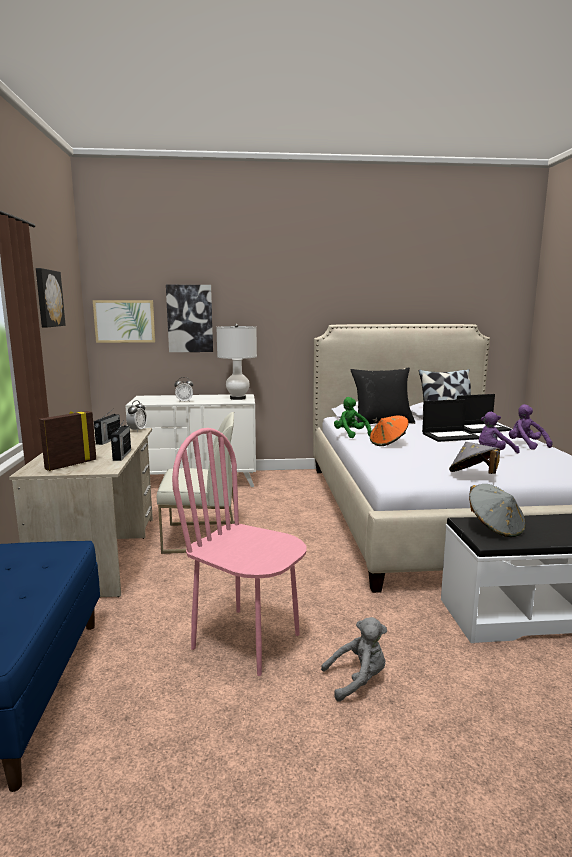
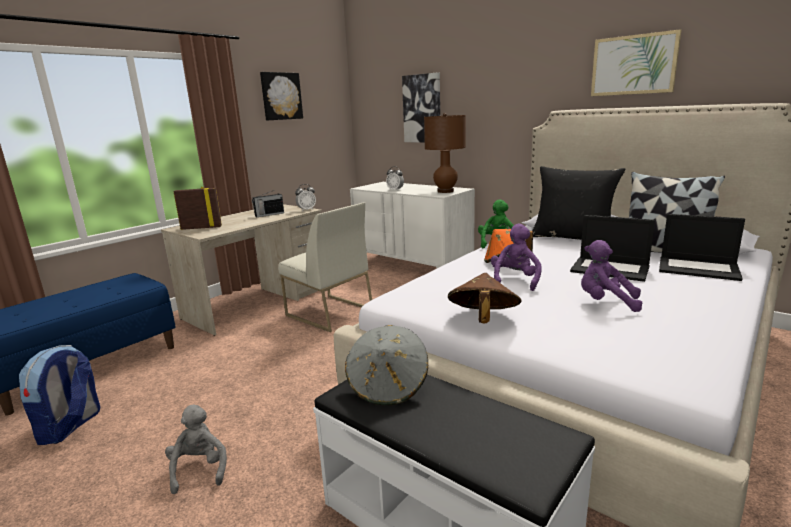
camera: 45 degrees right, 5 degrees up
picture [93,300,155,343] -> picture moved to [591,29,681,96]
radio [111,422,131,461] -> none
pink chair [172,428,307,676] -> none
white table lamp [216,324,257,400] -> brown table lamp [424,113,466,193]
grey plush toy [321,617,387,702] -> grey plush toy turned 135 degrees counterclockwise [165,405,227,494]
grey hat [449,442,500,474] -> brown hat [448,273,522,324]
purple plush toy [509,404,553,450] -> purple plush toy moved to [491,223,542,291]
none -> backpack [19,345,101,445]

